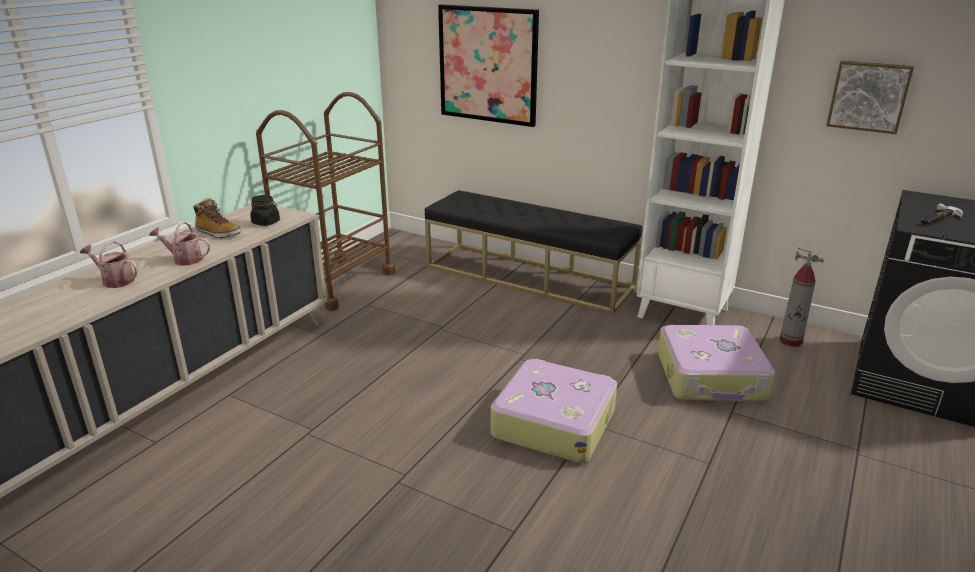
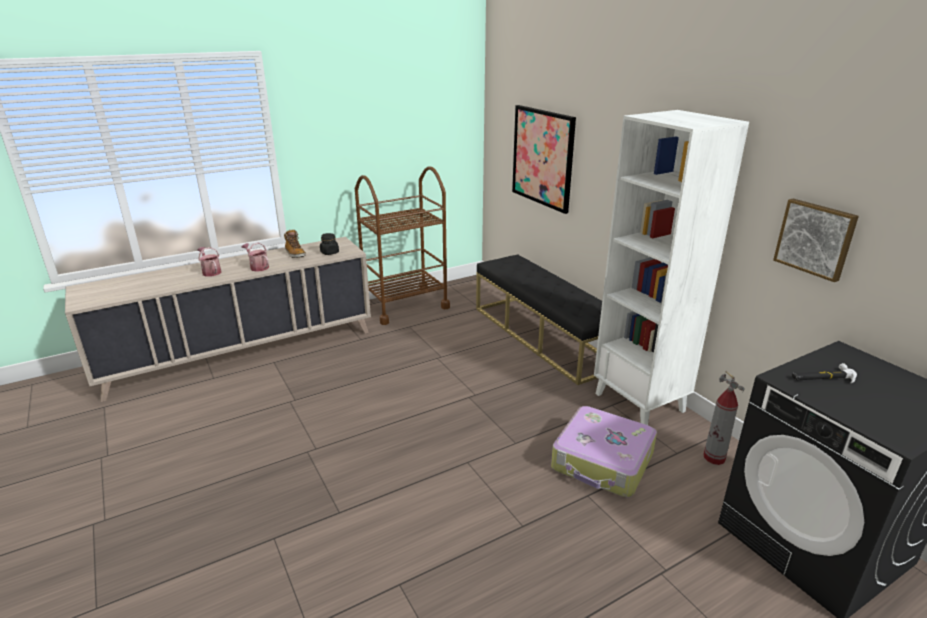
camera: 30 degrees right, 0 degrees up
suitcase [491,359,617,463] -> none

